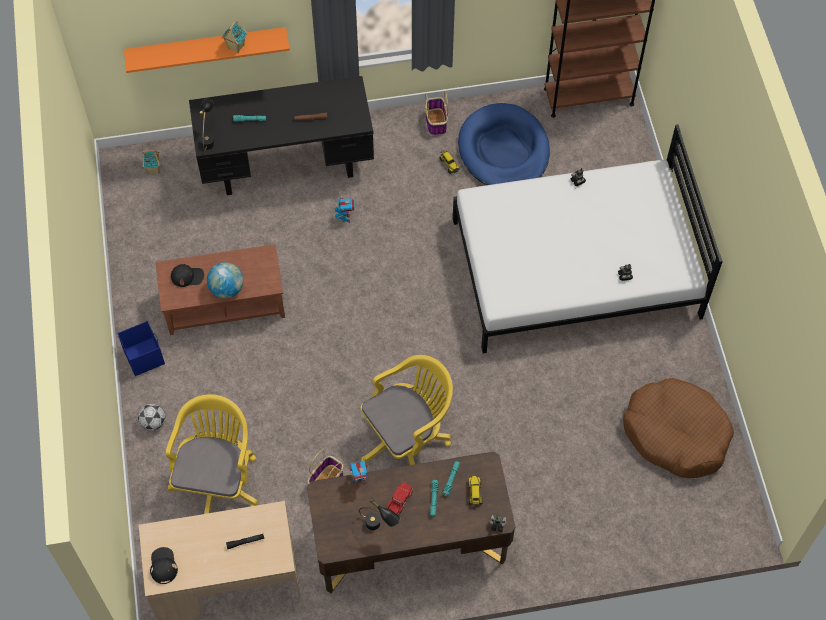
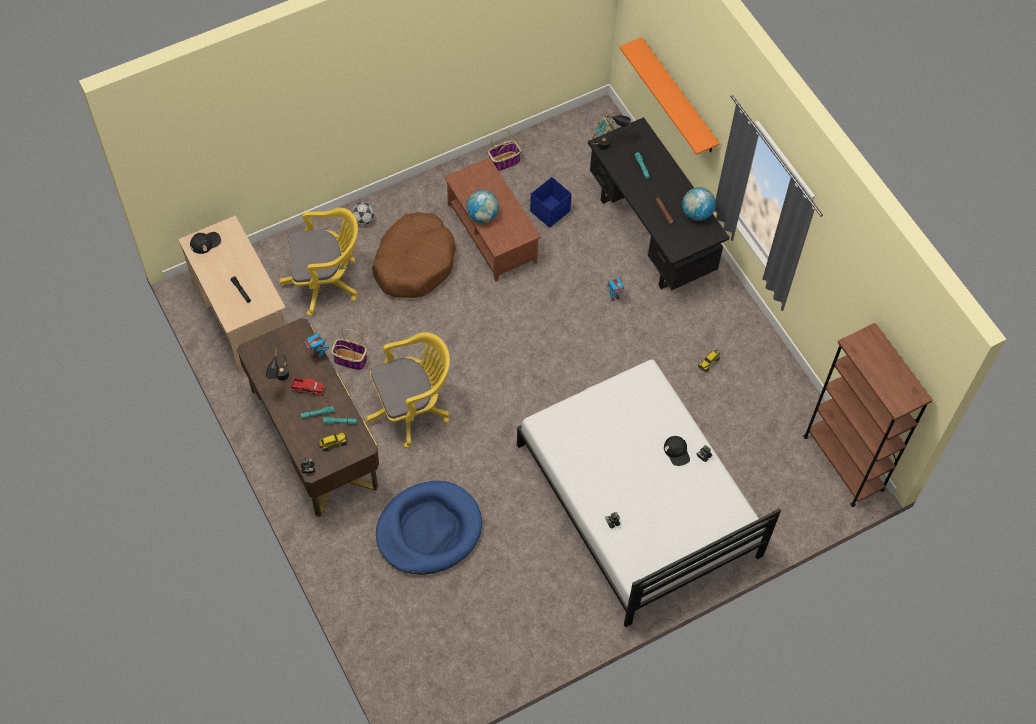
camera: 70 degrees right, 0 degrees up
blue storage box [117,321,165,376] -> blue storage box moved to [530,177,572,228]
black cap [171,264,204,287] -> black cap moved to [664,436,690,466]
toy house [222,19,247,53] -> none
yellow office chair [360,355,453,465] -> yellow office chair turned 60 degrees counterclockwise [365,332,450,448]
basket [425,91,448,135] -> basket moved to [488,129,521,171]
blue dog bed [458,103,550,185] -> blue dog bed moved to [376,481,482,575]
brown dog bed [623,378,734,478] -> brown dog bed moved to [372,212,456,298]
none -> globe [682,187,716,221]

